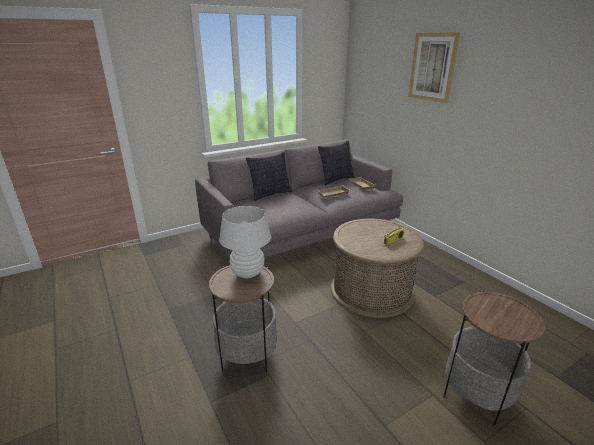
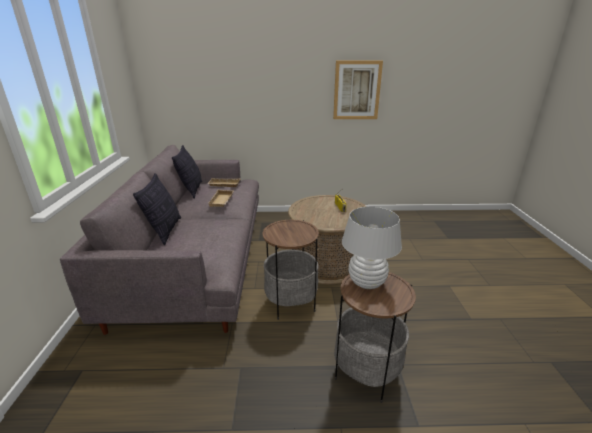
camera: 60 degrees left, 0 degrees up
picture [408,32,461,103] -> picture moved to [333,61,383,119]
side table [443,291,545,428] -> side table moved to [263,220,319,320]

